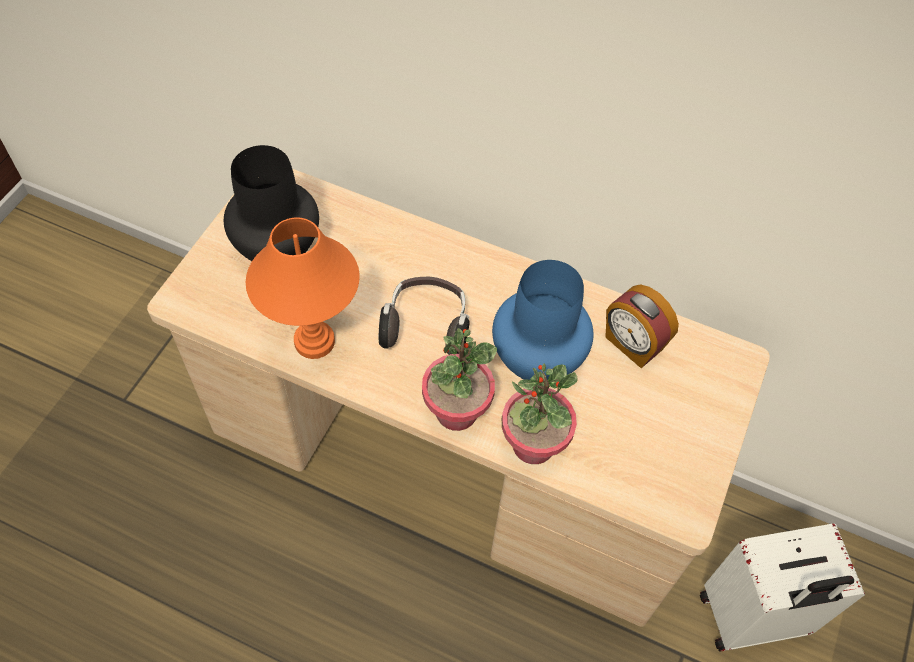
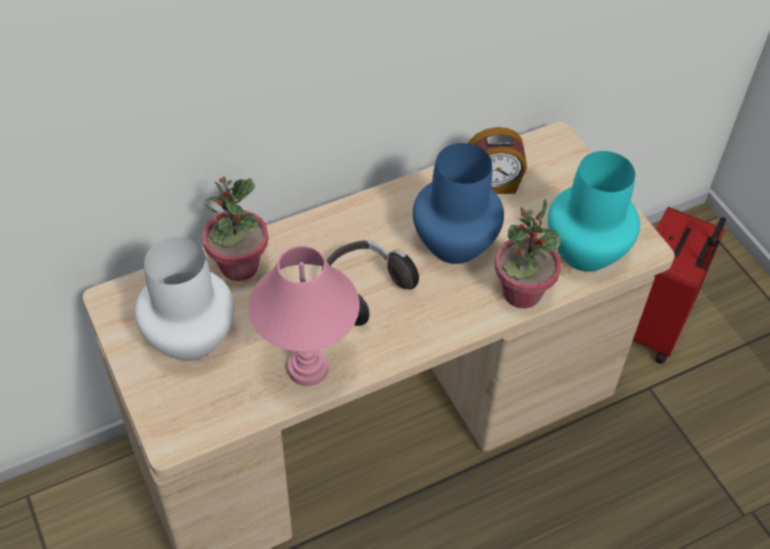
camera: 50 degrees left, 5 degrees down
black vase [224,145,319,261] -> white vase [135,237,234,361]
orange table lamp [246,218,360,359] -> pink table lamp [248,246,360,386]
potted plant [422,328,497,431] -> potted plant moved to [202,176,268,281]
white suitcase [700,524,865,651] -> red suitcase [633,207,726,364]
none -> turquoise vase [548,151,640,272]

